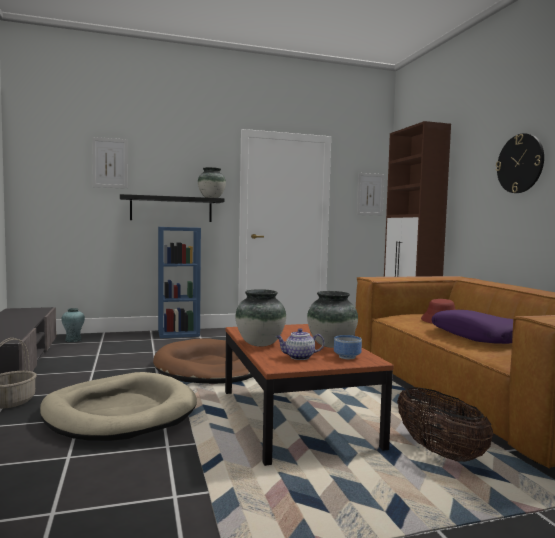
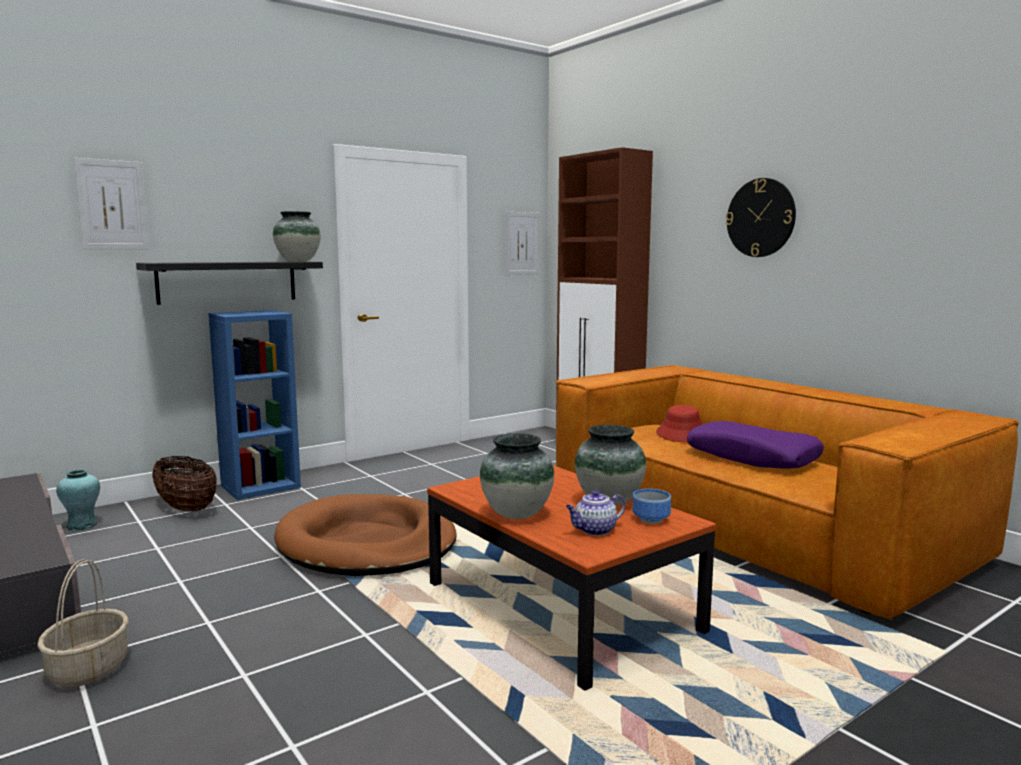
camera: 20 degrees left, 5 degrees up
beige dog bed [40,372,197,441] -> none
basket [397,387,494,462] -> basket moved to [152,456,217,512]

